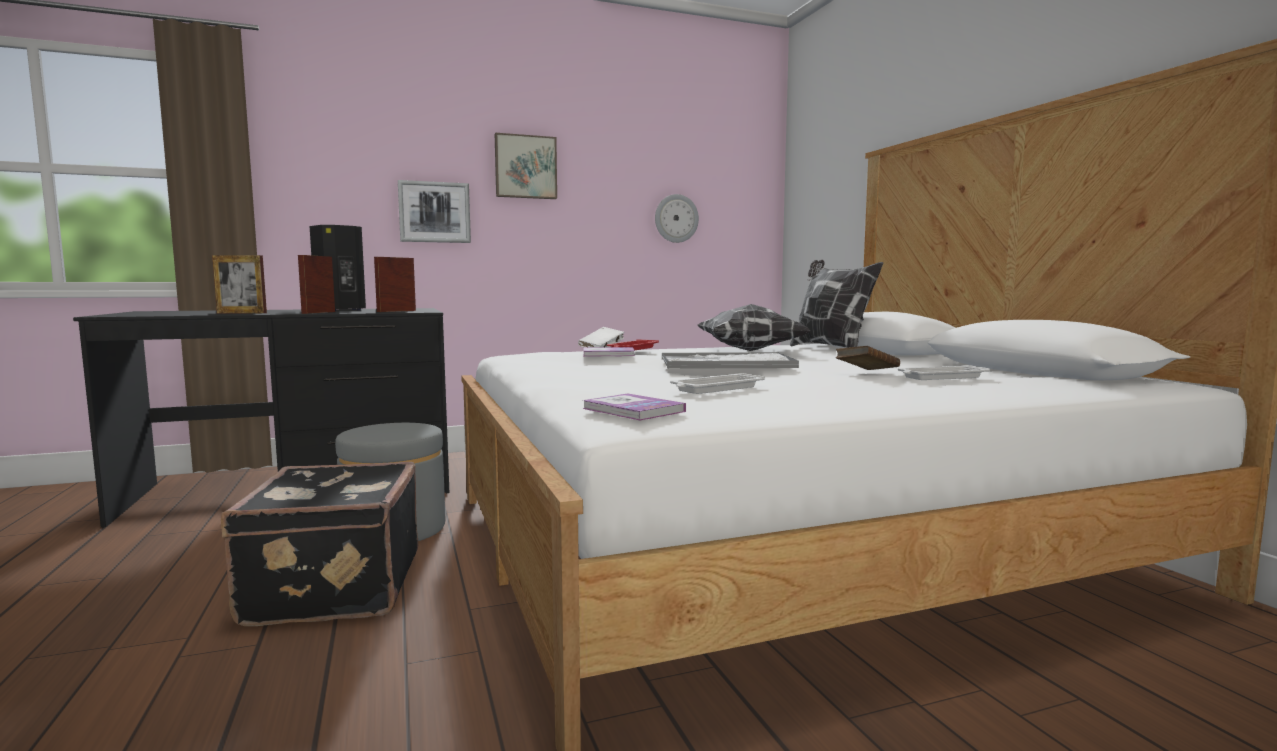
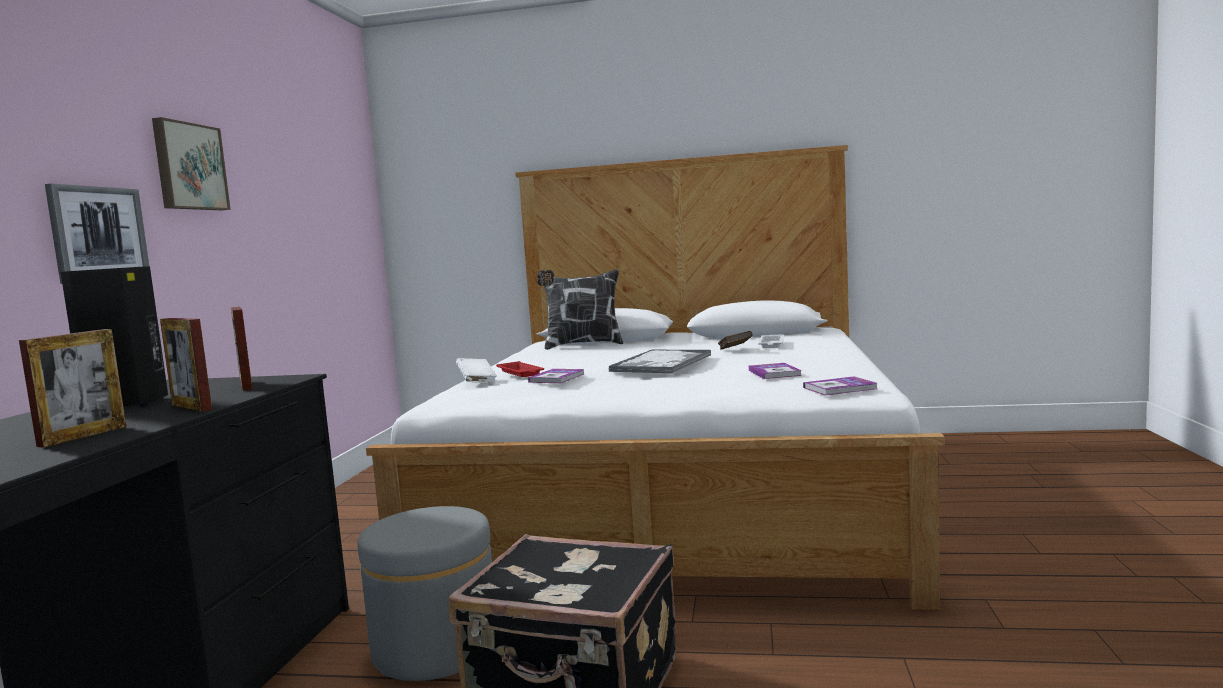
camera: 60 degrees left, 0 degrees up
wall clock [655,194,699,243] -> none
white tray [670,373,765,394] -> book [749,363,802,379]
pillow [697,304,811,351] -> none

